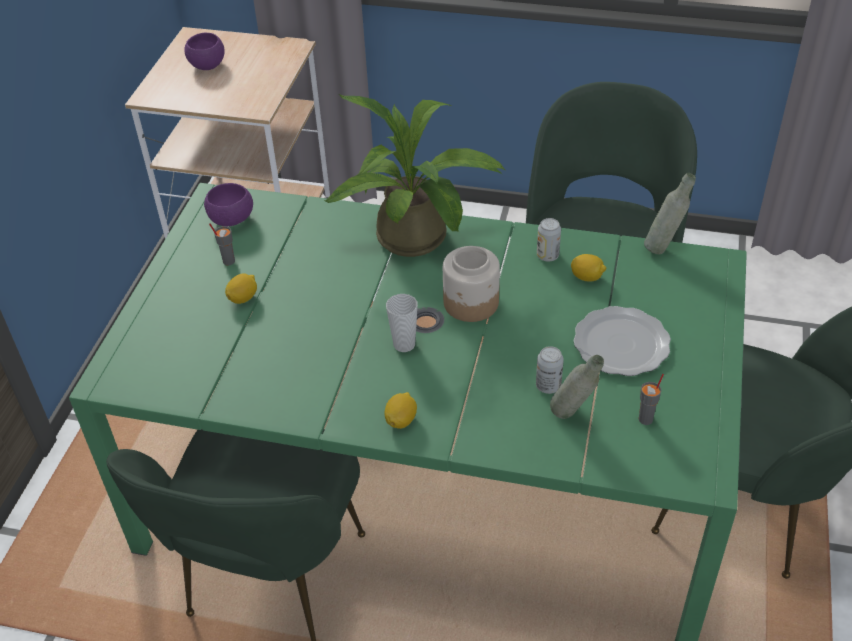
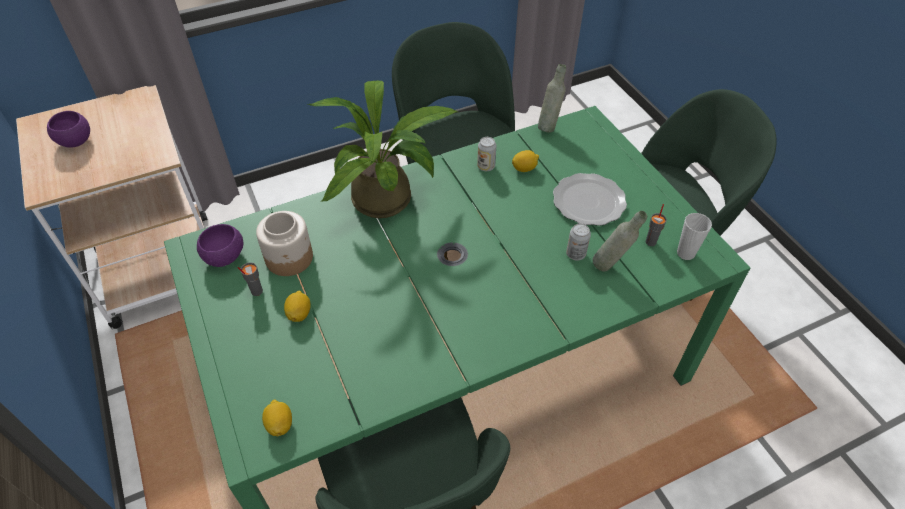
camera: 40 degrees left, 5 degrees up
lemon [385,392,417,429] -> lemon moved to [262,399,292,436]
cup [386,294,418,352] -> cup moved to [677,213,712,260]
jar [443,246,500,322] -> jar moved to [256,211,313,276]

